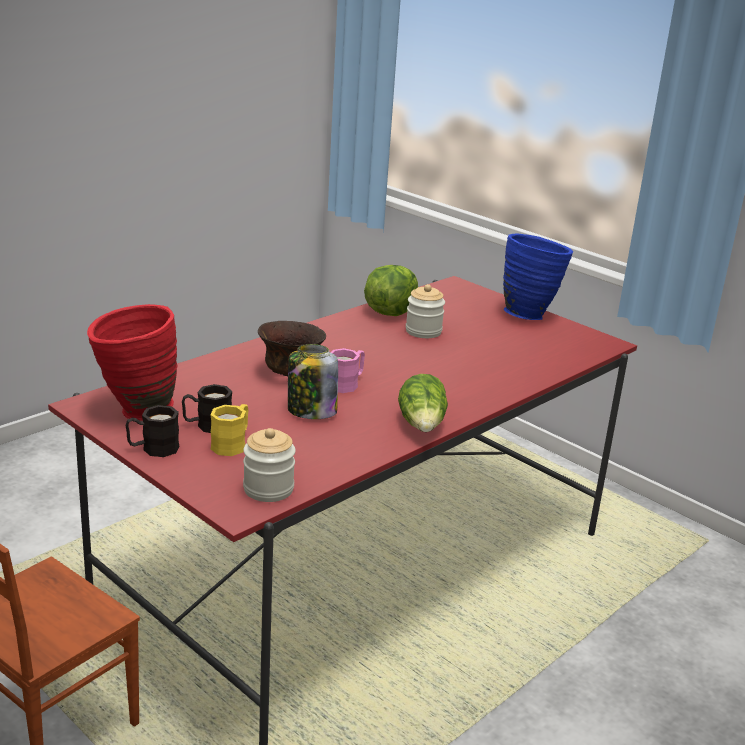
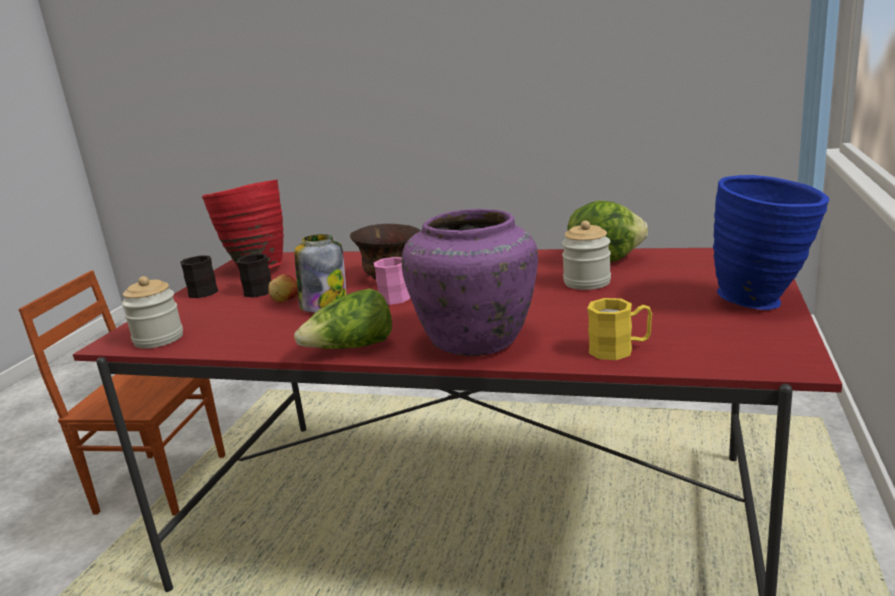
camera: 65 degrees right, 5 degrees down
yellow mug [210,404,248,456] -> yellow mug moved to [587,298,652,360]
none -> apple [268,274,298,303]
none -> purple vase [402,209,538,356]

